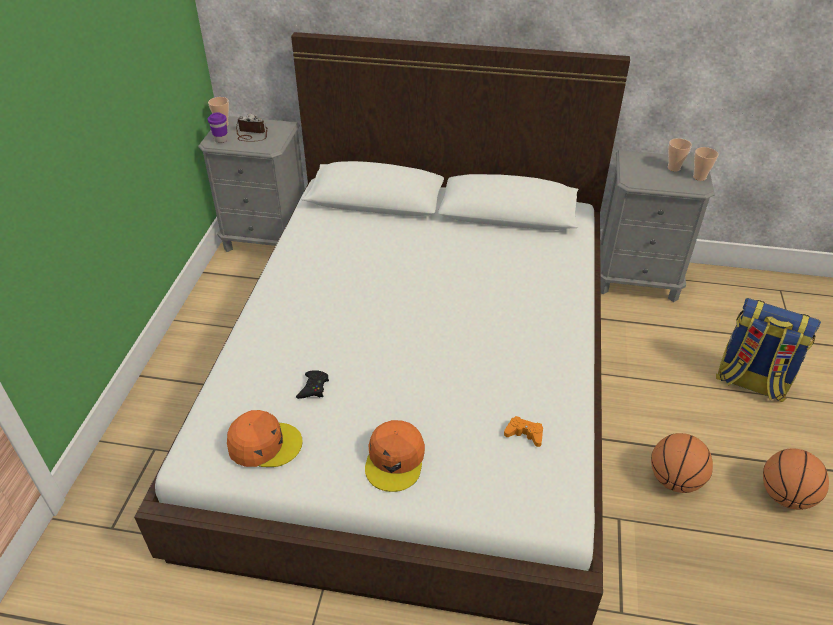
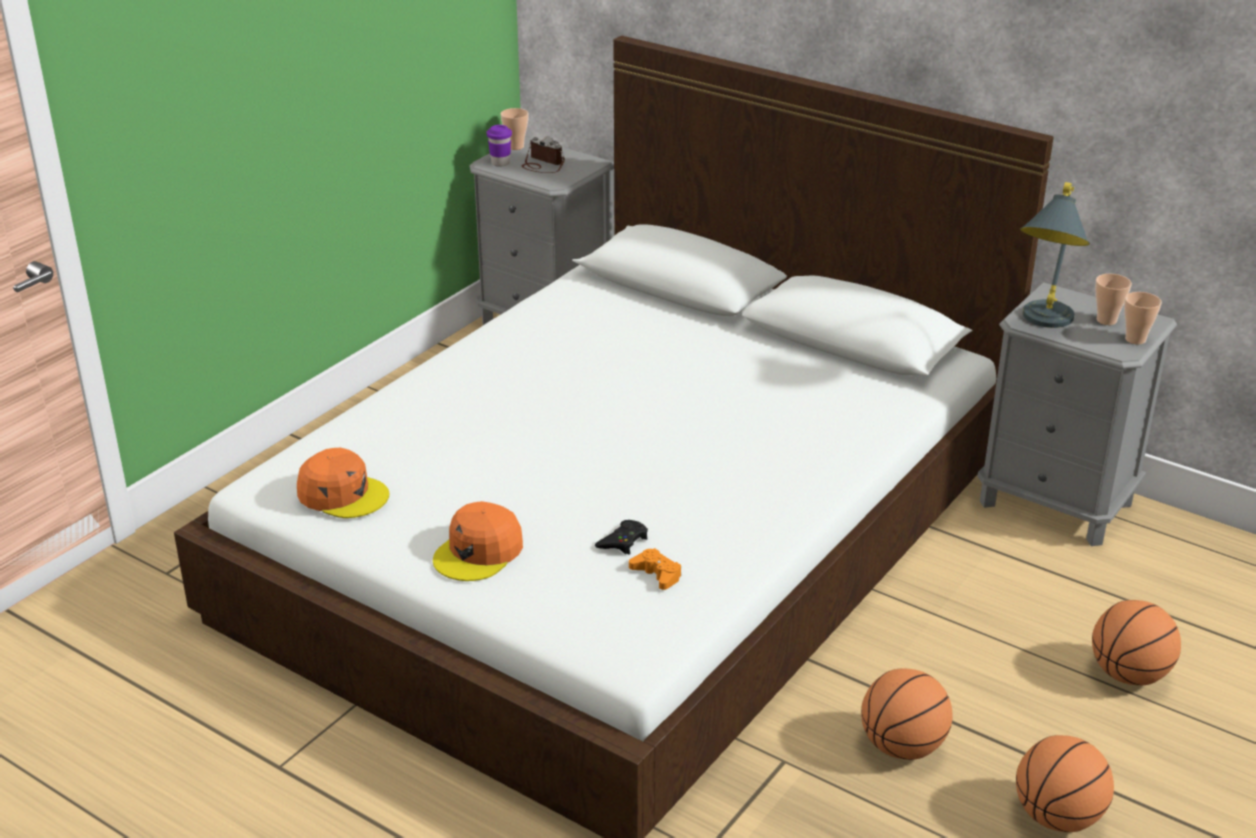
camera: 25 degrees right, 10 degrees down
black game controller [296,370,329,399] -> black game controller moved to [595,520,648,555]
backpack [716,298,821,402] -> basketball [1092,600,1181,685]
none -> grey table lamp [1020,182,1090,328]

